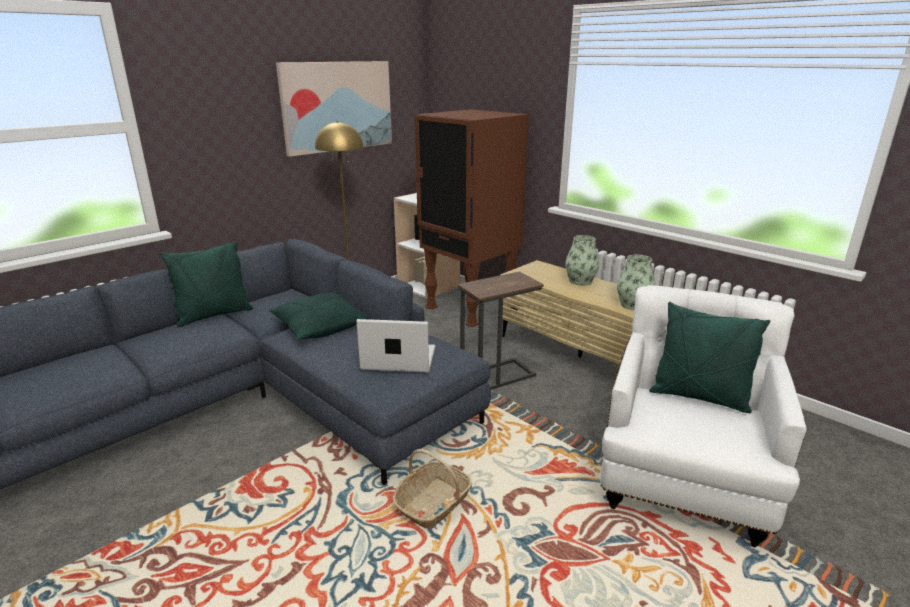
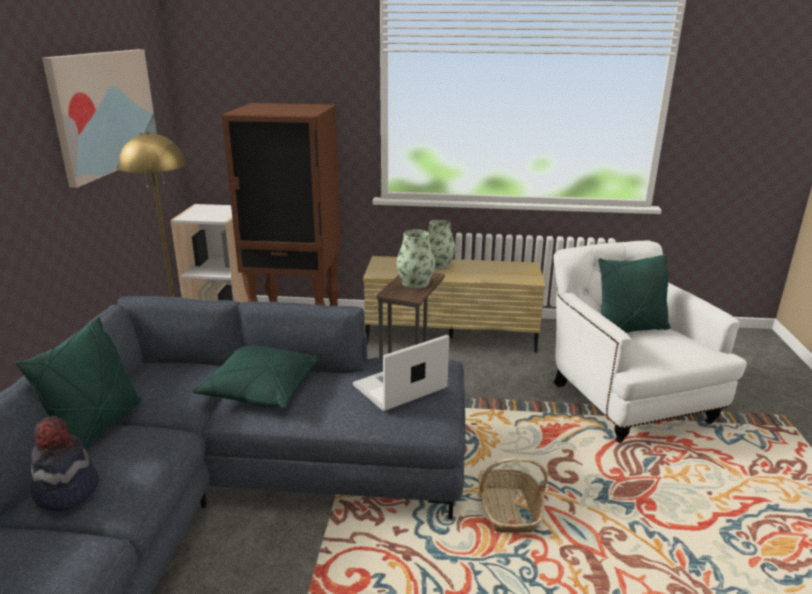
camera: 40 degrees left, 0 degrees up
vase [617,255,655,310] -> vase moved to [397,230,435,289]
none -> hat [30,416,99,511]

